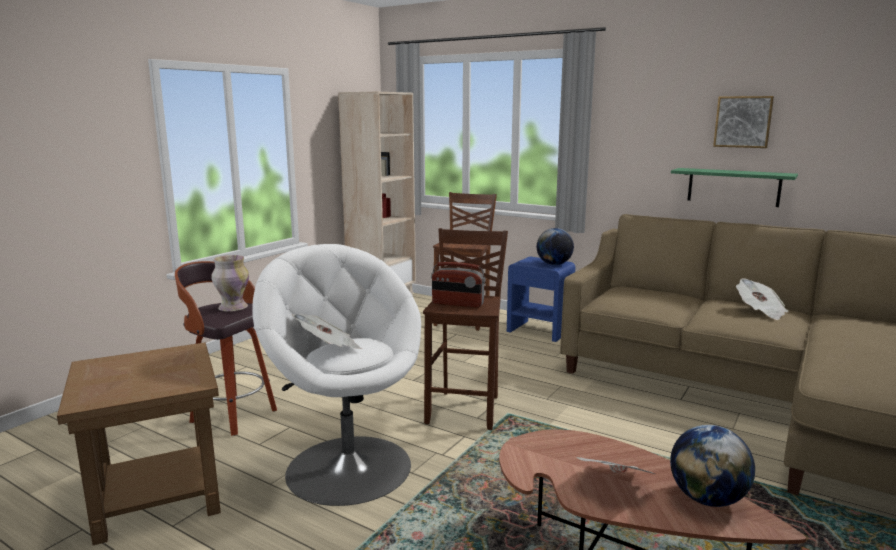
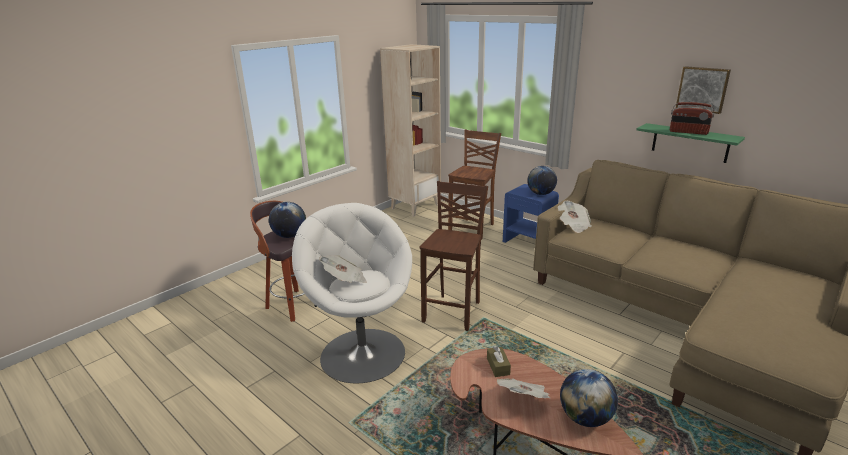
camera: 10 degrees right, 10 degrees up
brown side table [57,342,221,545] -> none
vase [211,255,249,312] -> globe [269,202,306,238]
radio [431,262,486,308] -> radio moved to [670,102,714,135]
newspaper [736,278,788,320] -> newspaper moved to [558,201,592,233]
none -> brown tissue box [487,346,511,377]

